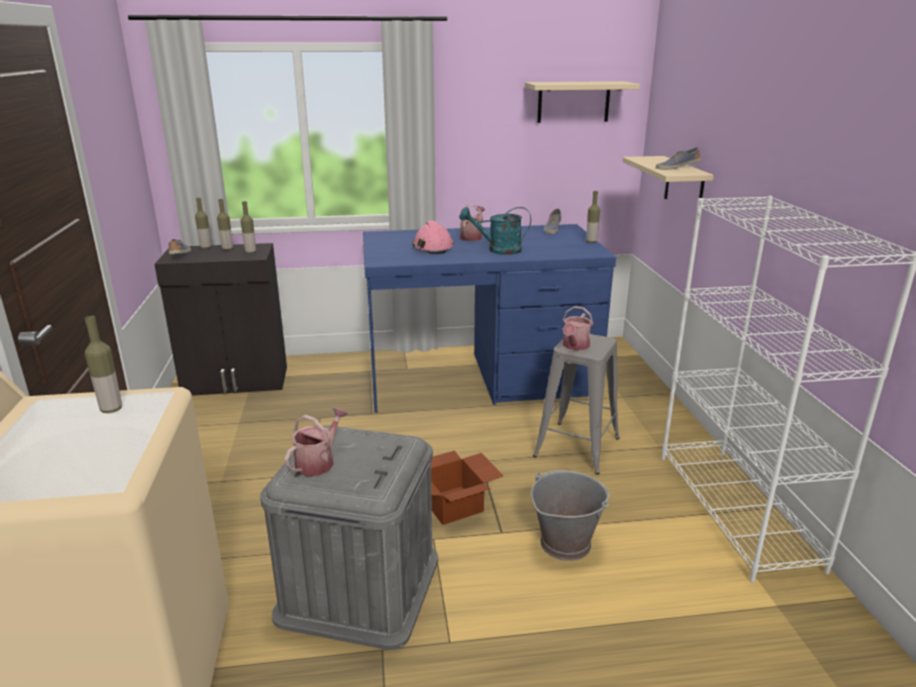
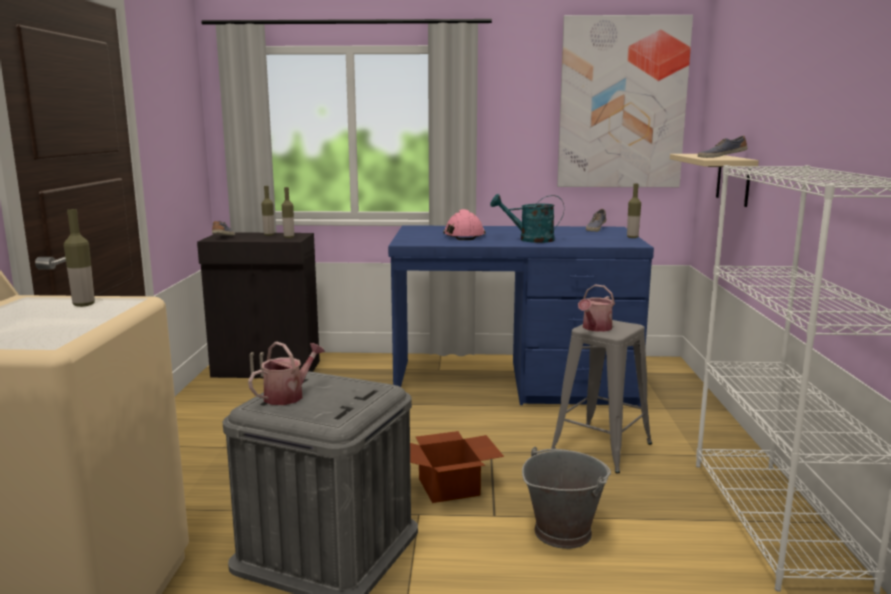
camera: 10 degrees right, 10 degrees down
bottle [195,198,211,249] -> none
watering can [459,205,485,241] -> none
beige shelf [525,81,640,123] -> picture [557,15,693,187]

